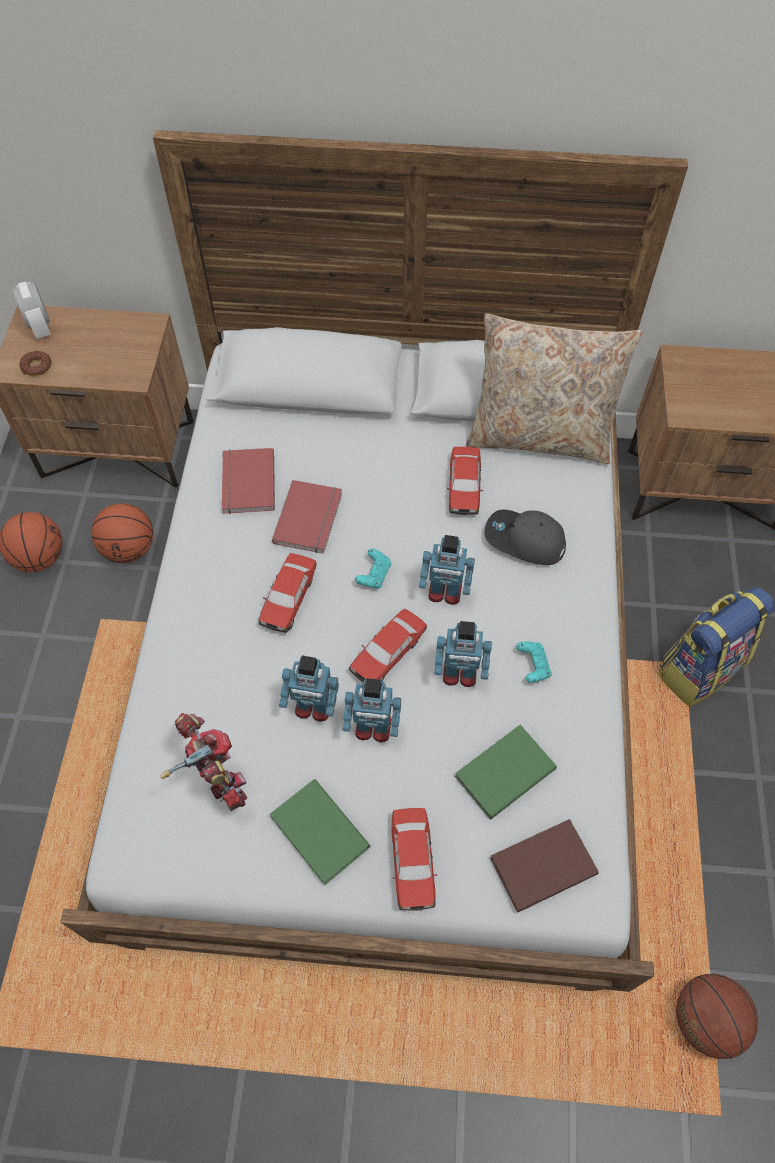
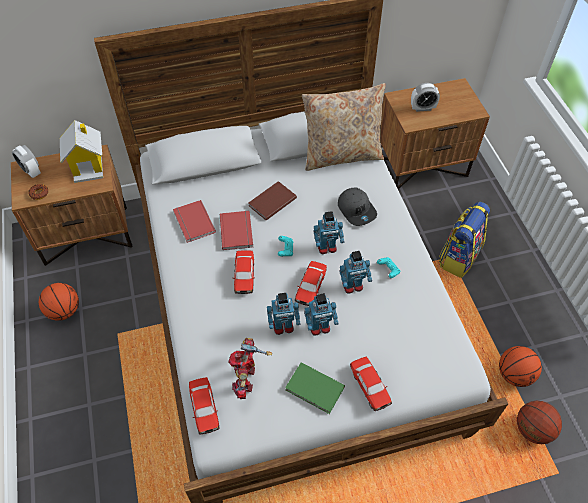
camera: 20 degrees left, 5 degrees down
basketball [91,503,153,563] -> basketball moved to [499,346,542,387]
toy robot [161,713,247,811] -> toy robot turned 120 degrees counterclockwise [228,338,272,399]
toy car [447,447,483,515] -> toy car moved to [189,377,220,435]
green book [455,725,557,819] -> none
grey cap [484,510,566,565] -> grey cap turned 120 degrees counterclockwise [338,187,377,226]
brown book [490,819,599,912] -> brown book moved to [249,181,297,221]
none -> toy house [60,120,103,183]
none -> alarm clock [411,83,440,112]

